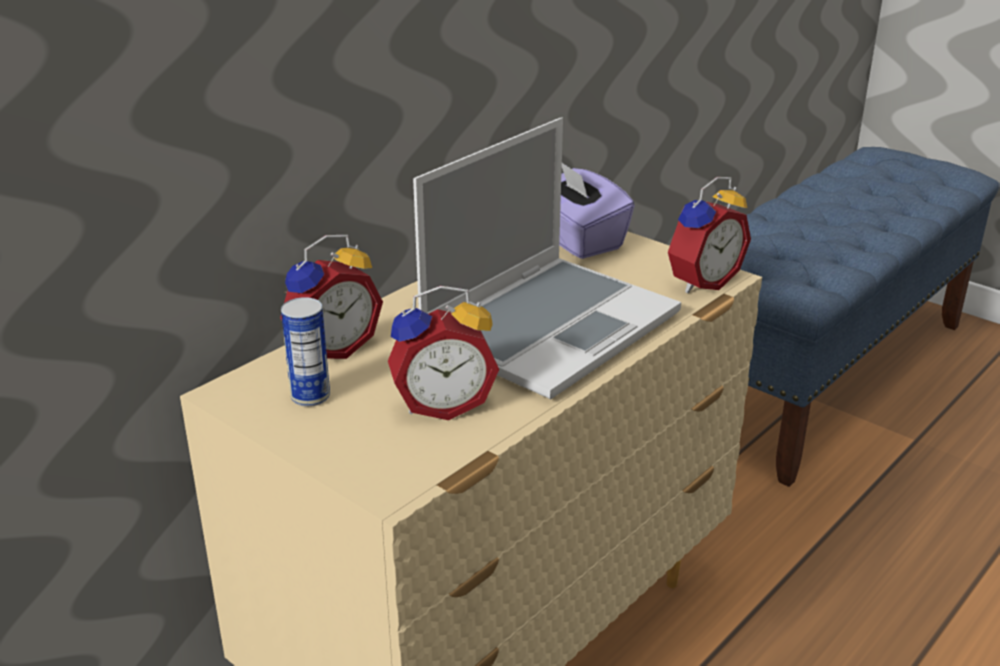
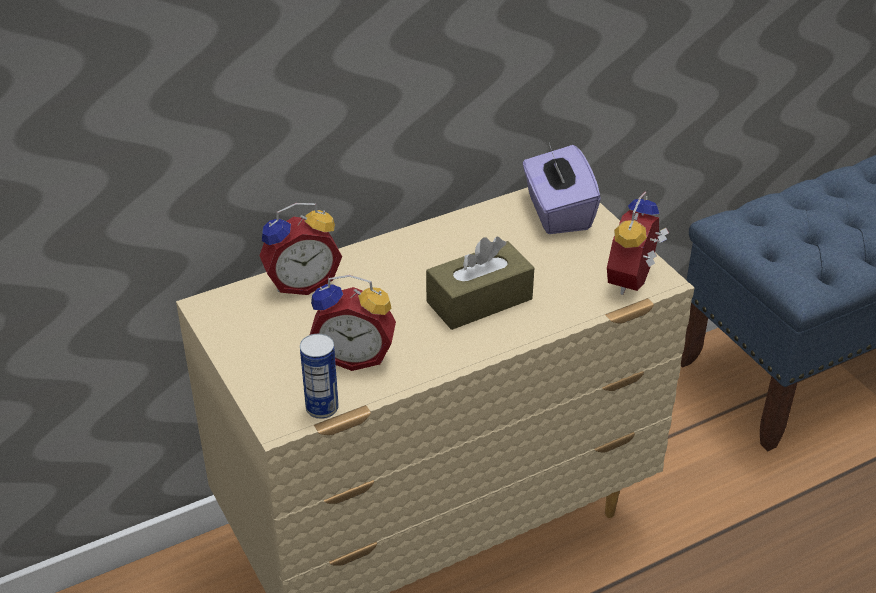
camera: 20 degrees right, 10 degrees up
can [281,297,330,407] -> can moved to [300,334,339,419]
laptop [413,117,681,399] -> brown tissue box [426,236,535,330]
alarm clock [668,177,751,293] -> alarm clock turned 135 degrees clockwise [607,191,669,295]

